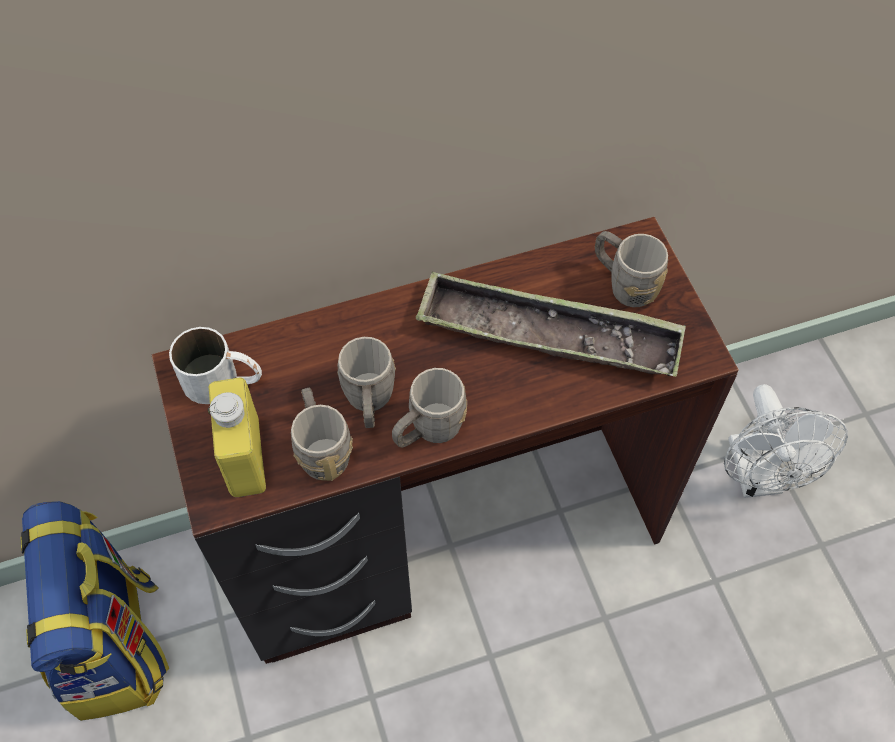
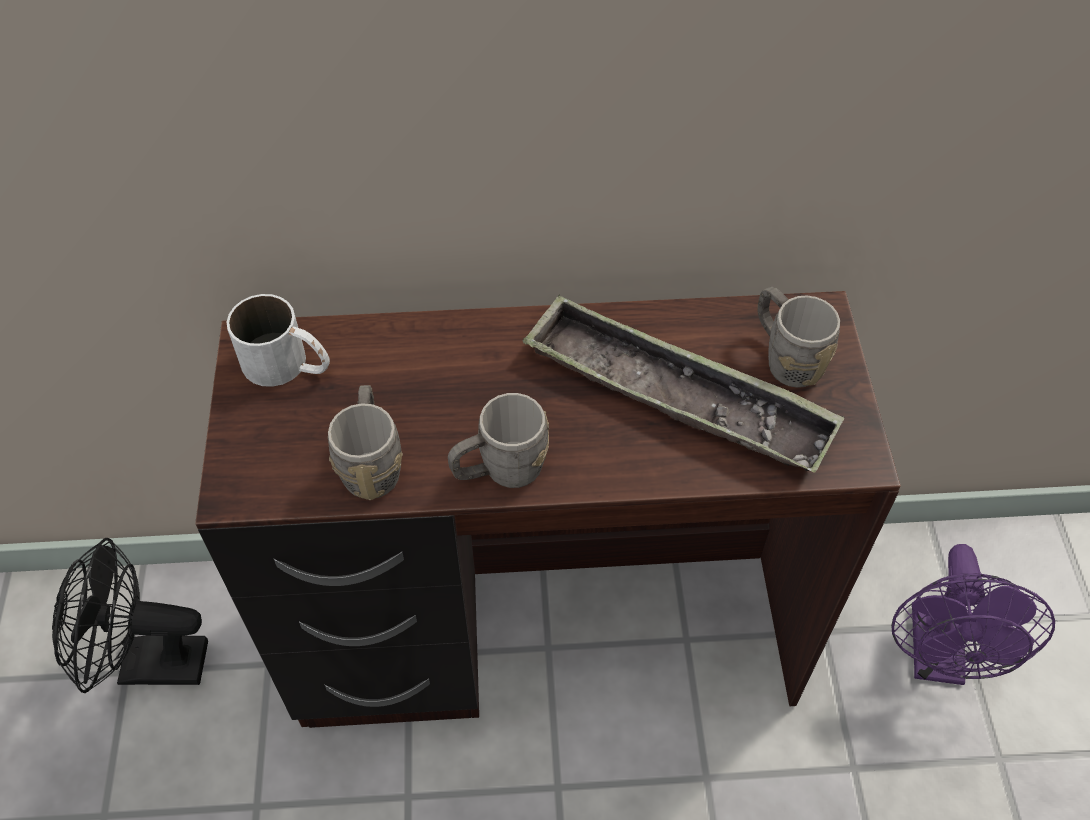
camera: 15 degrees right, 5 degrees down
backpack [20,501,169,721] -> black fan [52,538,208,693]
yellow bottle [208,378,266,497] -> none
grey mug [337,337,396,428] -> none
white fan [724,384,848,498] -> purple fan [891,544,1055,685]

